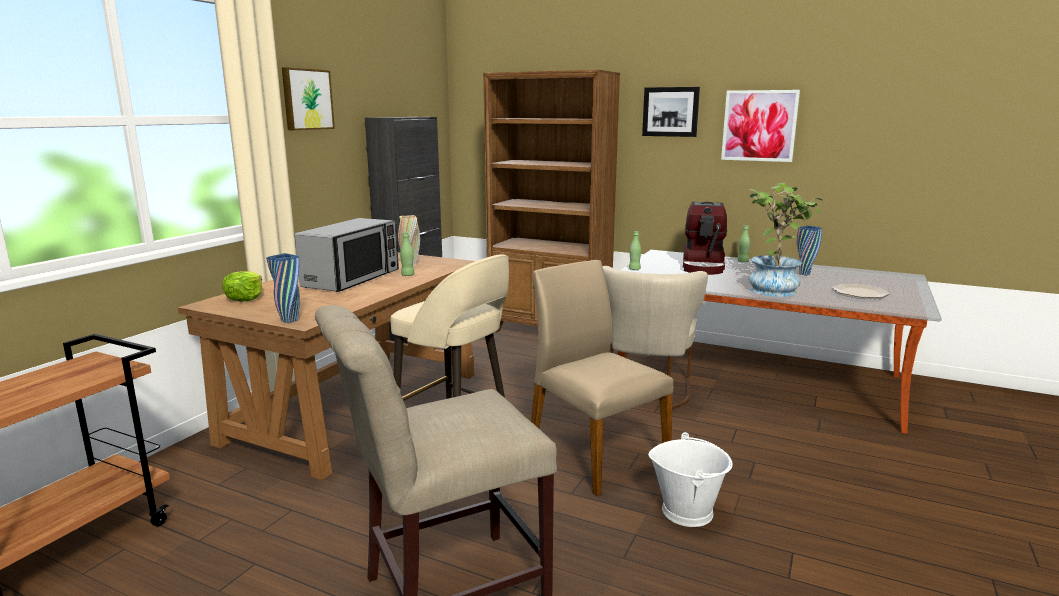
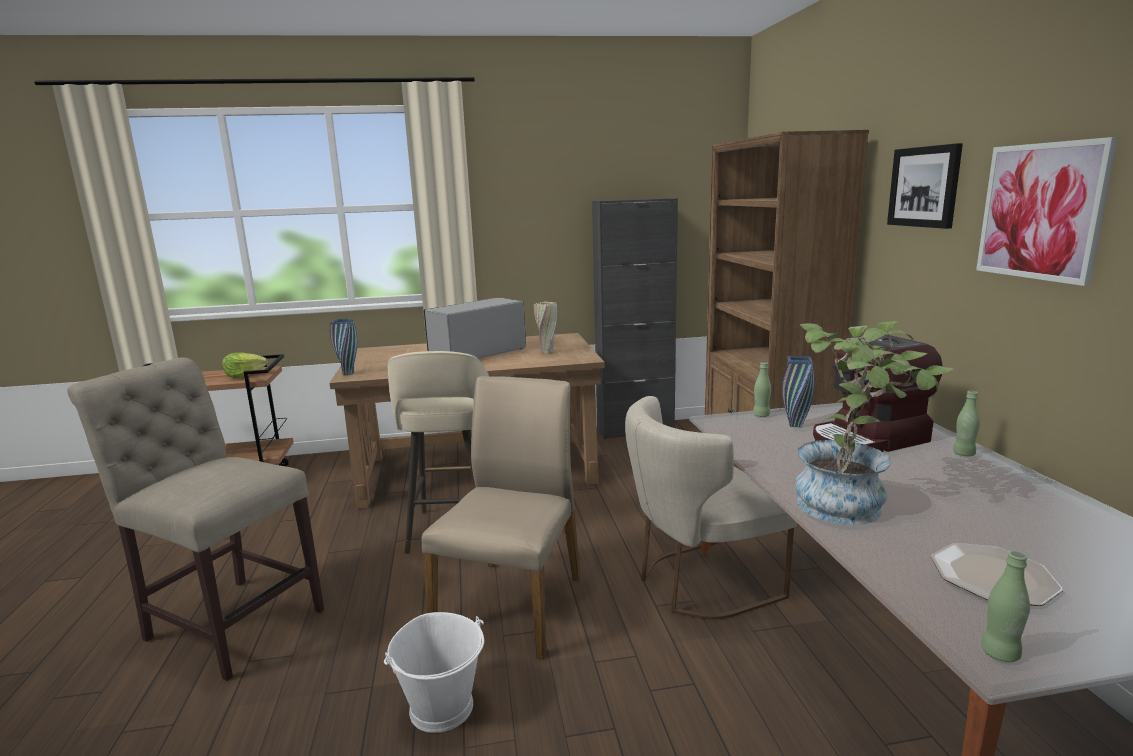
camera: 55 degrees right, 0 degrees up
lettuce [222,271,262,301] -> lettuce moved to [222,353,268,378]
picture [282,67,335,130] -> none
microwave [295,218,399,292] -> microwave turned 150 degrees clockwise [424,297,526,359]
green bottle [400,232,414,276] -> green bottle moved to [981,551,1030,662]
blue vase [797,226,822,276] -> blue vase moved to [782,356,815,427]

